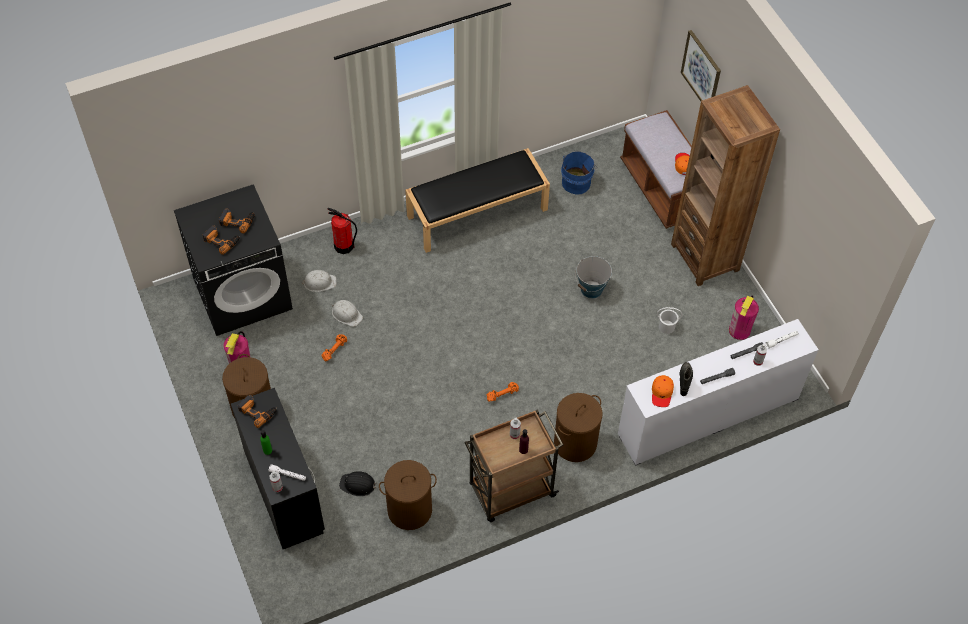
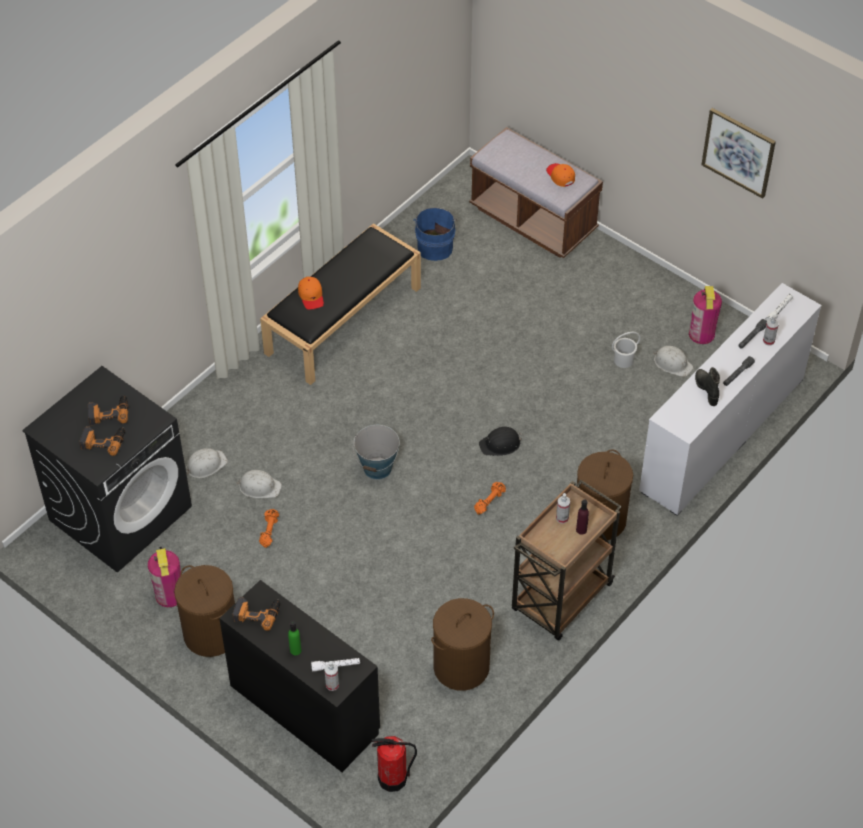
camera: 25 degrees left, 5 degrees down
fire extinguisher [328,208,357,254] -> fire extinguisher moved to [372,736,417,792]
black hard hat [339,471,376,496] -> black hard hat moved to [479,427,522,456]
bucket [575,256,612,298] -> bucket moved to [353,425,400,480]
orange cap [652,375,674,407] -> orange cap moved to [298,277,324,310]
brown bookcase [671,85,780,286] -> none
picture [681,30,721,101] -> picture moved to [701,108,776,199]
none -> white hard hat [653,346,693,377]

